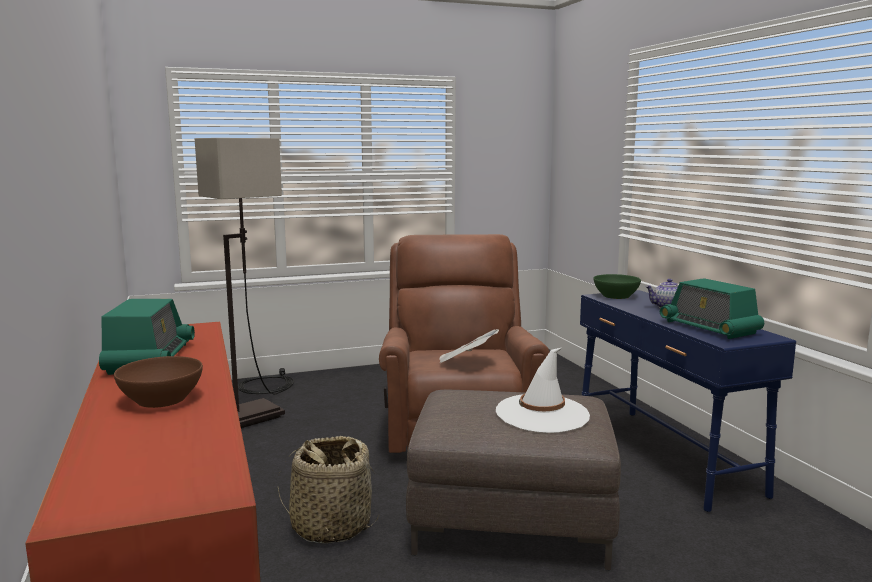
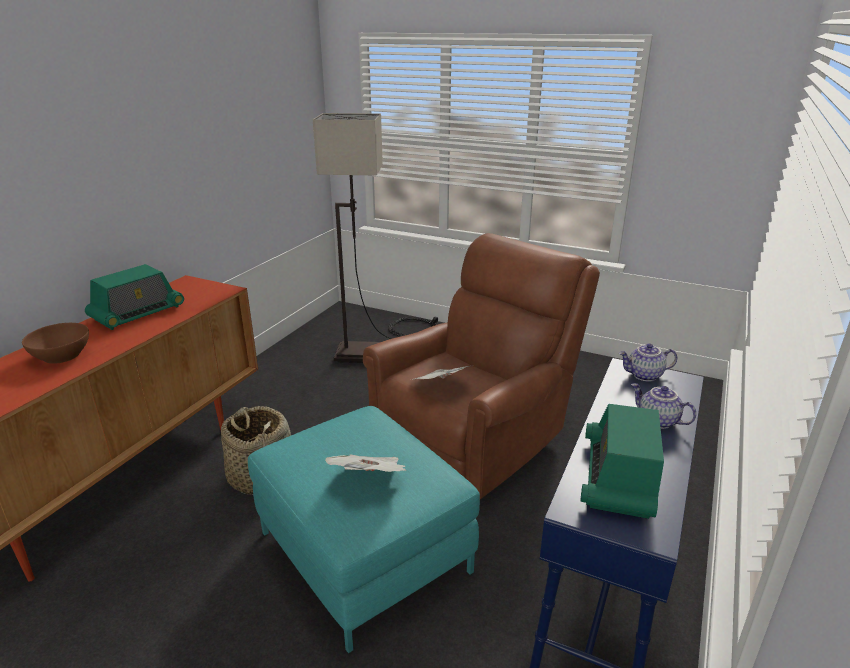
camera: 45 degrees right, 15 degrees up
brown ottoman [406,390,621,571] -> turquoise ottoman [248,406,480,653]
white hat [496,347,590,433] -> newspaper [325,455,406,472]
green bowl [594,274,641,299] -> teapot [619,343,677,381]

